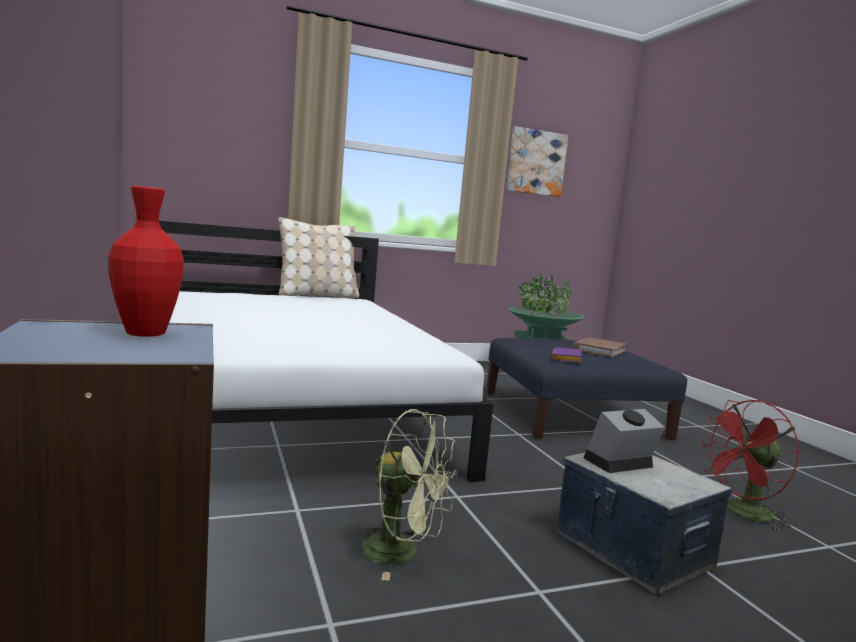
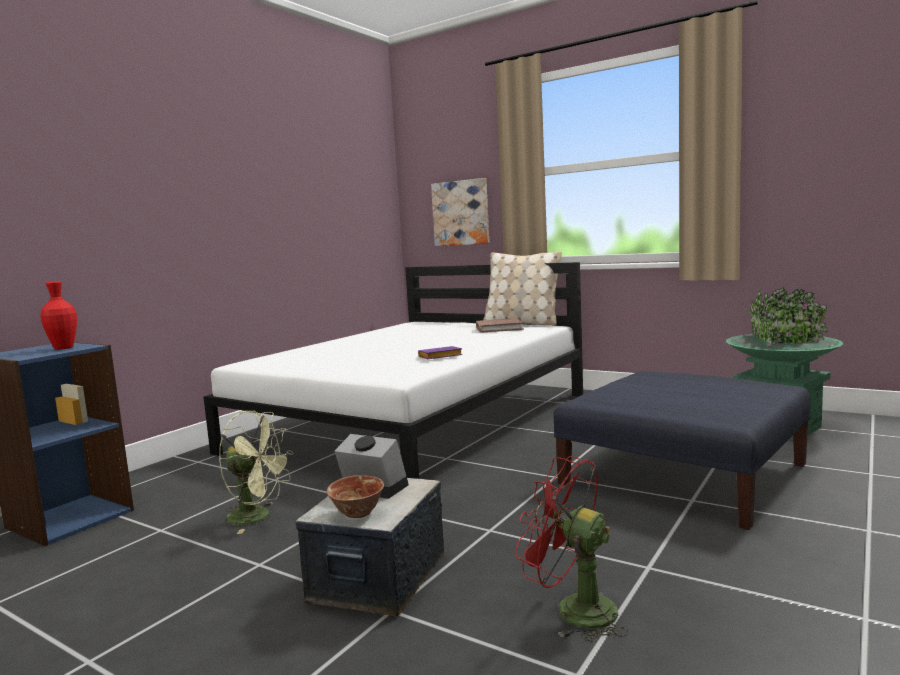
camera: 55 degrees right, 0 degrees up
green fan [358,409,457,581] -> green fan turned 60 degrees counterclockwise [219,410,293,534]
picture [506,126,568,197] -> picture moved to [431,178,489,246]
purple book [552,347,582,363] -> purple book moved to [418,346,463,359]
brown book [573,337,627,358] -> brown book moved to [476,318,524,333]
none -> bowl [327,475,384,518]

